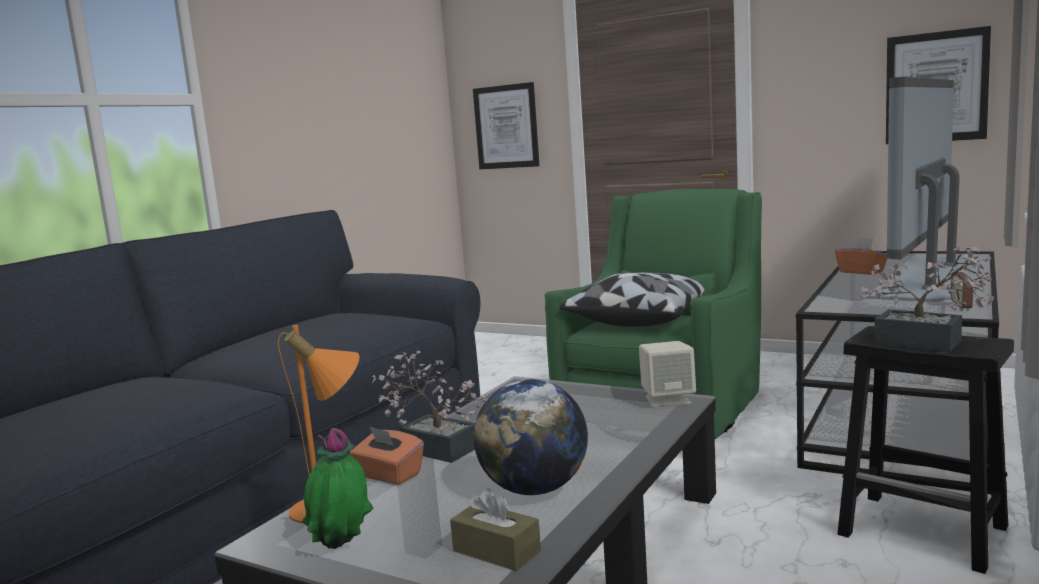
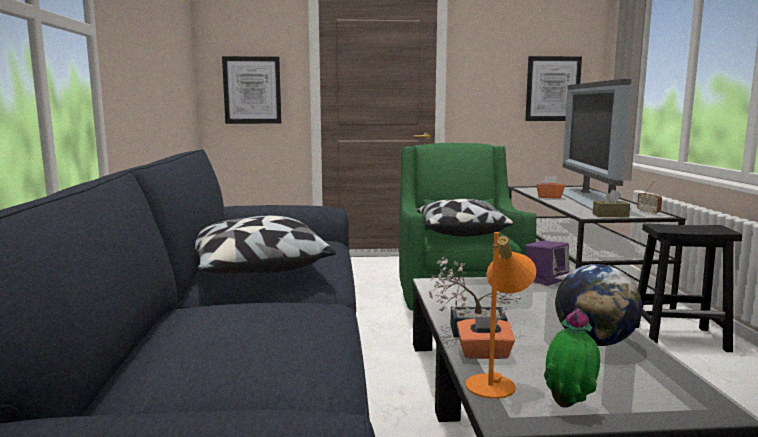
camera: 35 degrees left, 0 degrees up
brown tissue box [450,488,541,571] -> brown tissue box moved to [593,190,630,217]
beige speaker [639,341,696,408] -> purple speaker [525,241,569,286]
potted plant [860,246,994,352] -> none
none -> pillow [195,215,336,273]

